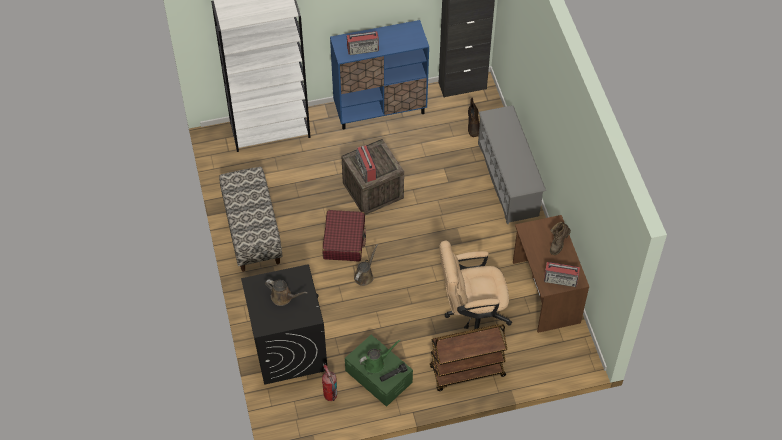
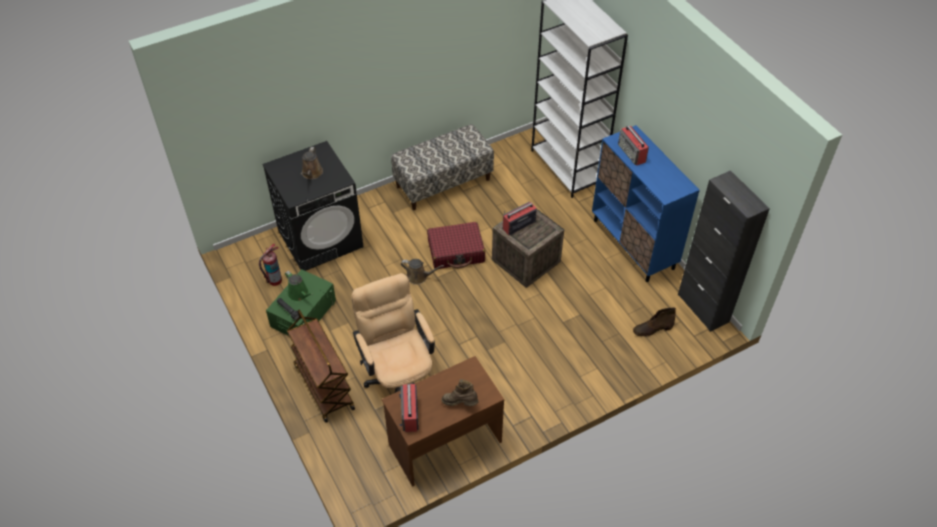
camera: 75 degrees right, 5 degrees down
grey shoe rack [478,105,546,224] -> none

